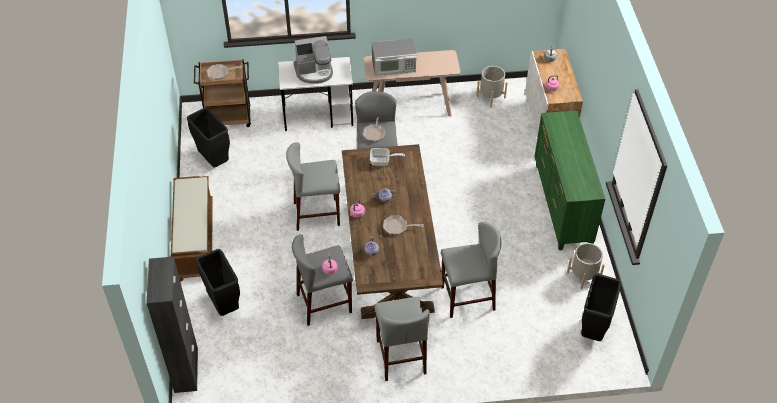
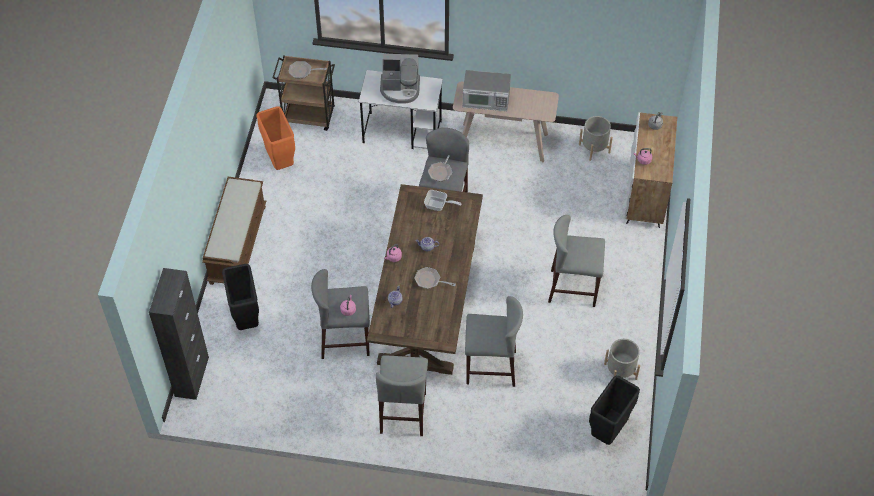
camera: 15 degrees right, 5 degrees up
black trash can [187,108,230,168] -> orange trash can [257,106,295,170]
grey stool [286,142,340,231] -> grey stool moved to [548,215,605,307]
green dresser [534,110,606,250] -> none

